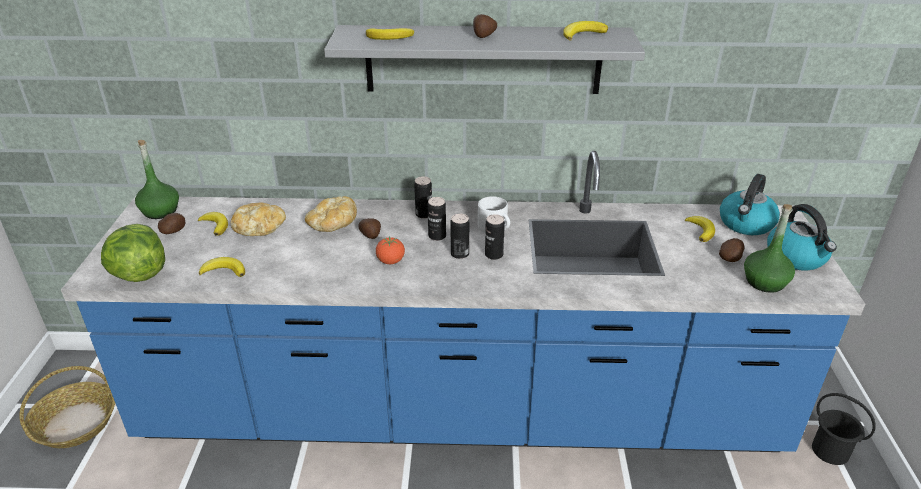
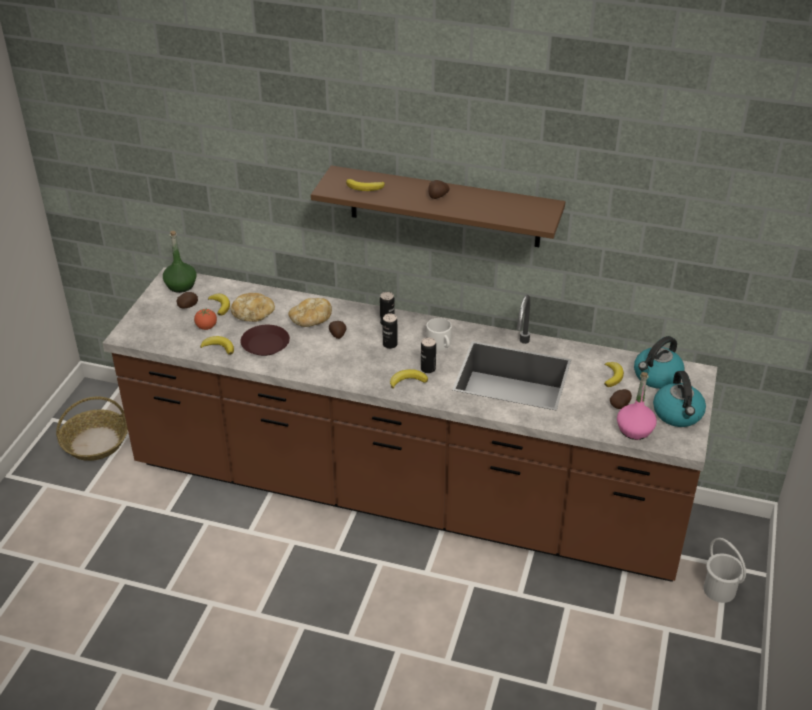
camera: 15 degrees right, 5 degrees up
blue counter [61,151,865,452] -> brown counter [103,267,717,582]
lettuce [101,224,165,282] -> none
grey shelf [324,25,645,94] -> brown shelf [311,166,565,247]
tomato [376,237,405,264] -> tomato moved to [194,309,217,330]
can [450,214,469,259] -> none
banana [563,21,608,41] -> banana moved to [390,369,428,389]
green bottle [744,204,795,293] -> pink bottle [617,372,657,440]
black bucket [812,393,876,465] -> white bucket [704,538,746,603]
none -> brown plate [240,325,290,356]

